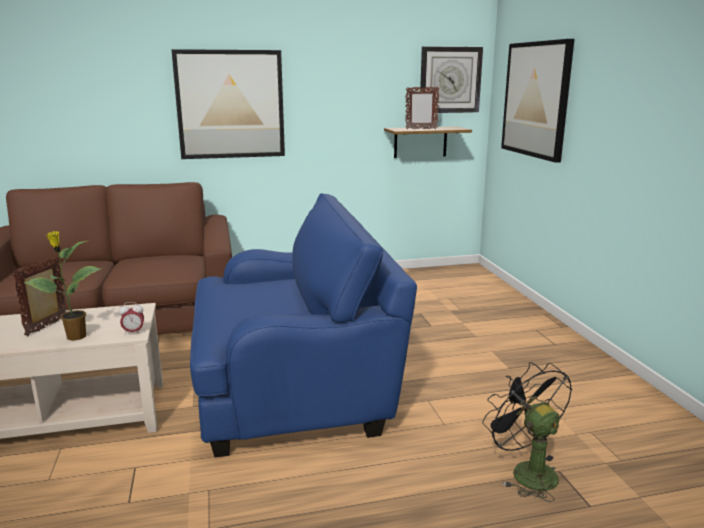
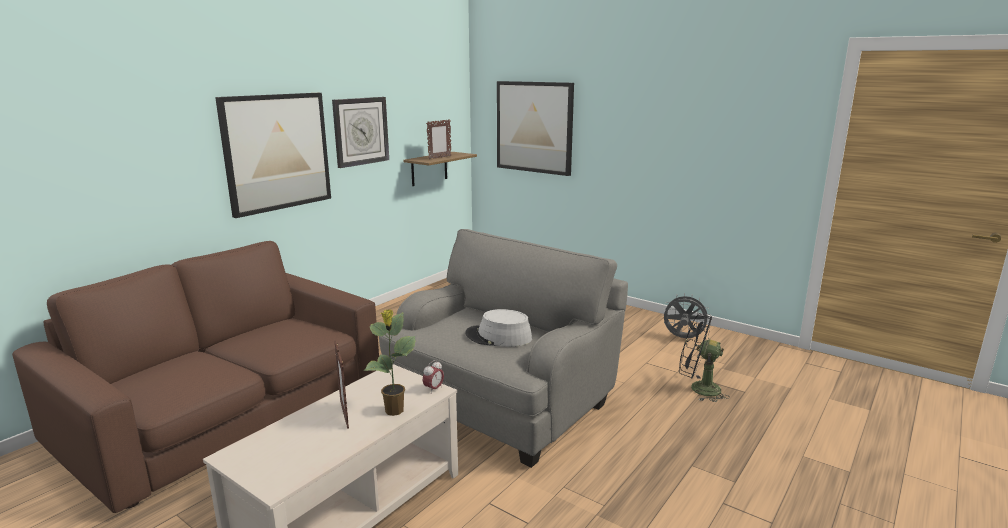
camera: 40 degrees left, 0 degrees up
blue armchair [190,193,417,458] -> grey armchair [379,229,628,468]
wall clock [420,46,483,113] -> wall clock moved to [332,97,389,168]
none -> grey hat [465,309,532,347]
none -> grey fan [662,293,711,338]

